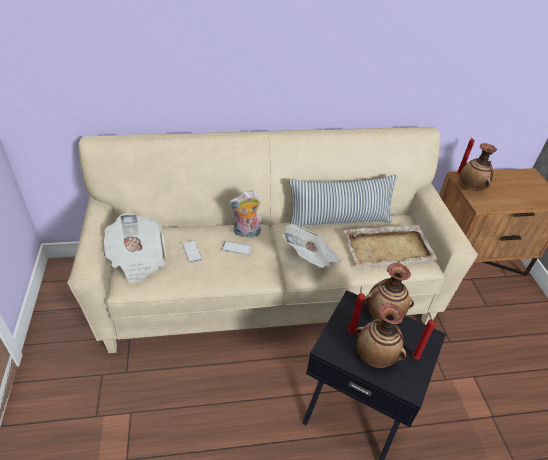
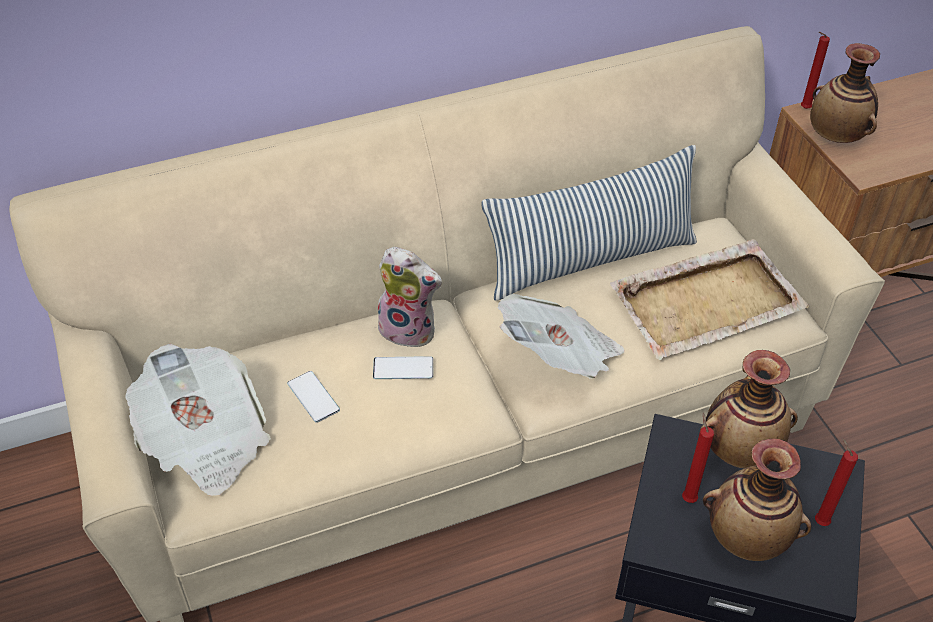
camera: 10 degrees left, 5 degrees up
plush toy [228,190,261,238] -> plush toy turned 135 degrees counterclockwise [373,247,442,347]

